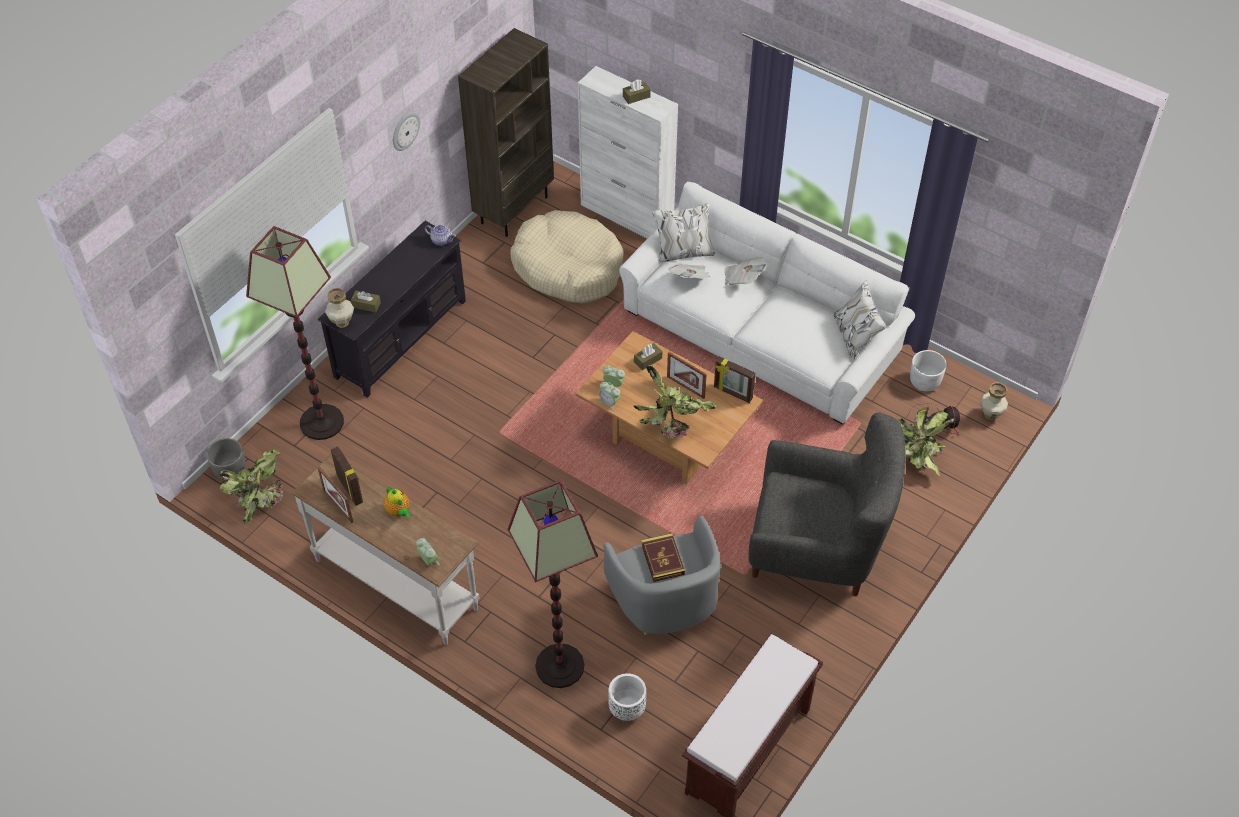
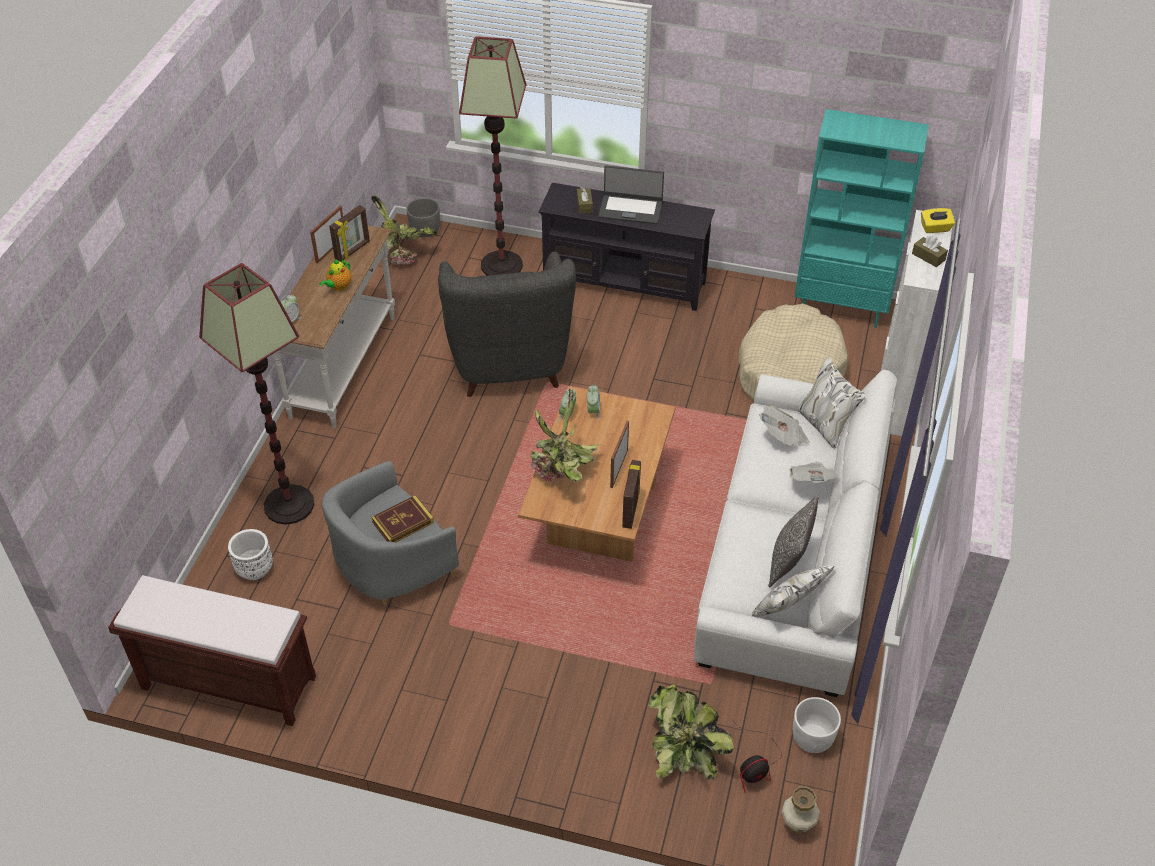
camera: 70 degrees right, 5 degrees down
vase [325,288,354,328] -> none
wall clock [393,112,420,151] -> none
teapot [425,225,456,246] -> none
brown bookcase [458,28,554,237] -> turquoise bookcase [794,109,929,328]
brown tissue box [634,343,662,370] -> none
grey armchair [749,413,906,596] -> grey armchair moved to [438,252,576,397]
none -> laptop [598,165,664,224]
none -> pillow [768,494,819,588]
none -> yellow tissue box [921,208,955,233]

